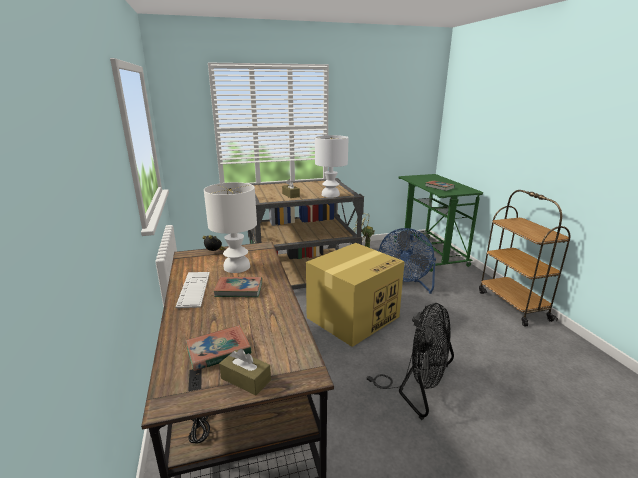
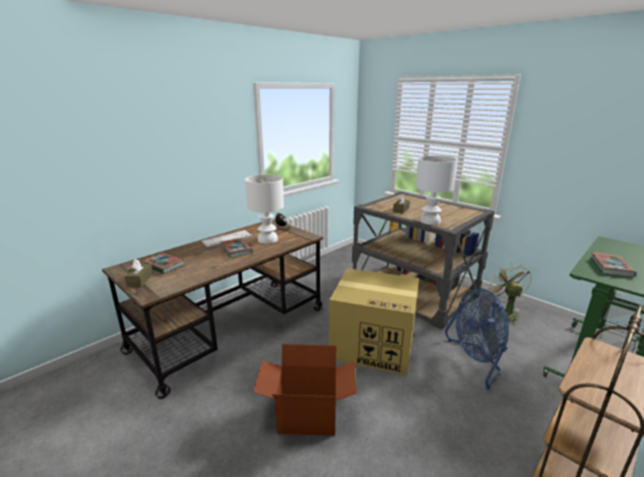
camera: 60 degrees right, 0 degrees up
black fan [366,303,454,420] -> cardboard box [253,344,356,436]

